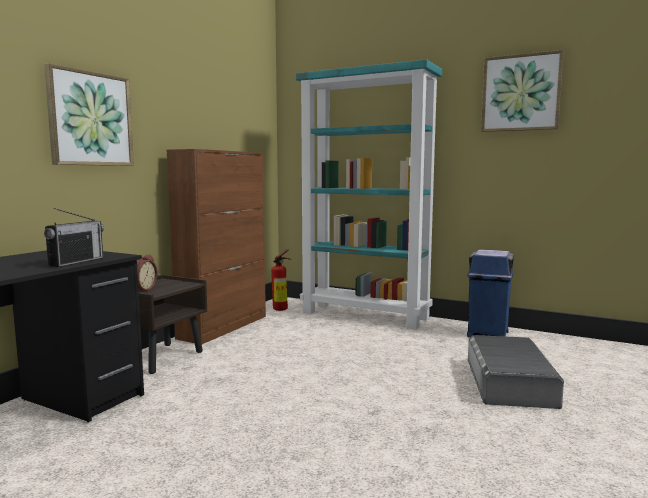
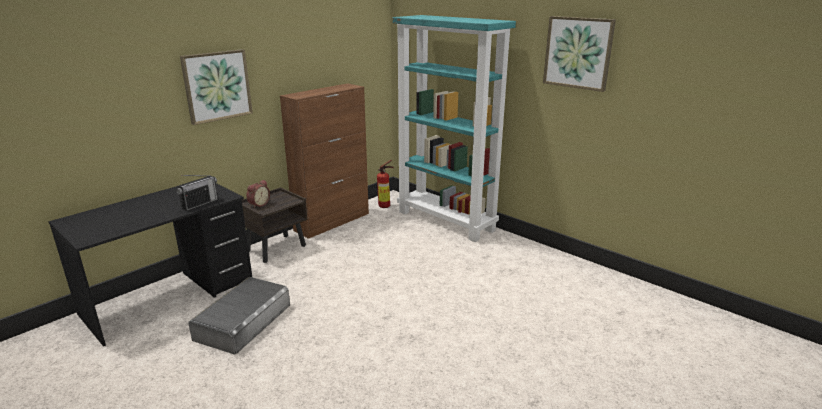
camera: 15 degrees right, 15 degrees up
blue trash can [467,249,514,338] -> none
grey storage box [468,335,564,409] -> grey storage box moved to [188,277,290,355]

